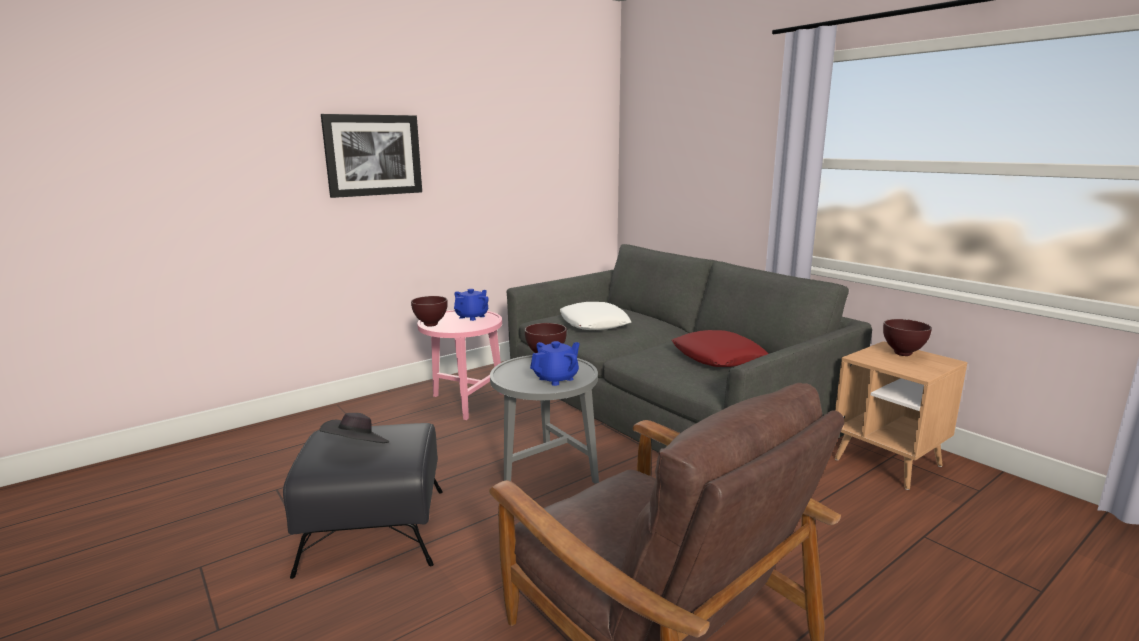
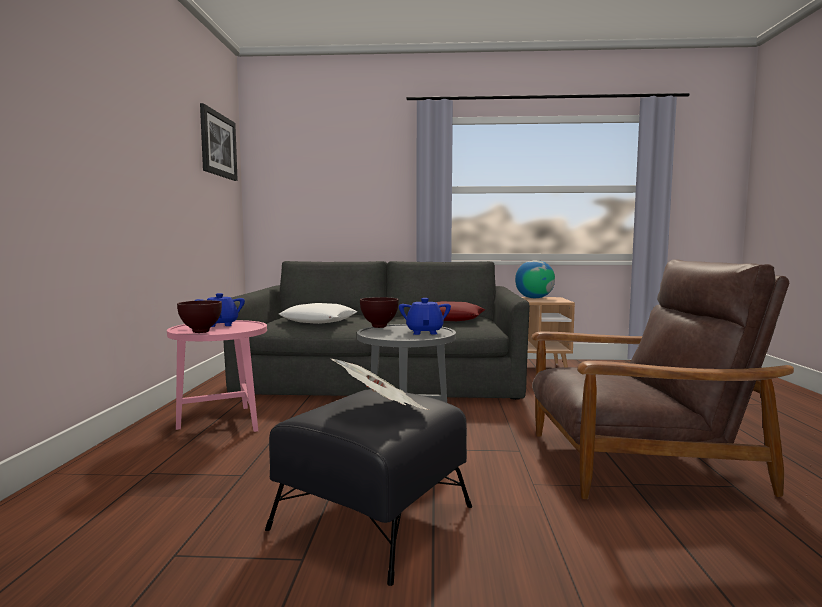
camera: 50 degrees left, 10 degrees down
black hat [320,413,389,443] -> newspaper [331,359,429,410]
picture [321,114,422,198] -> picture moved to [200,103,238,181]
brown bowl [883,319,932,356] -> globe [515,260,555,298]

